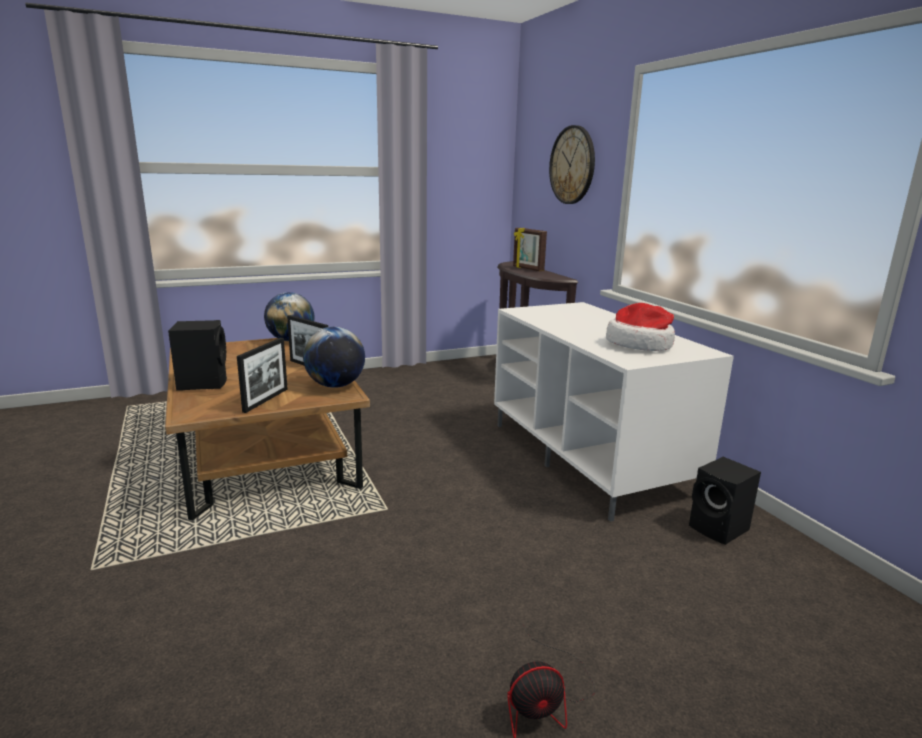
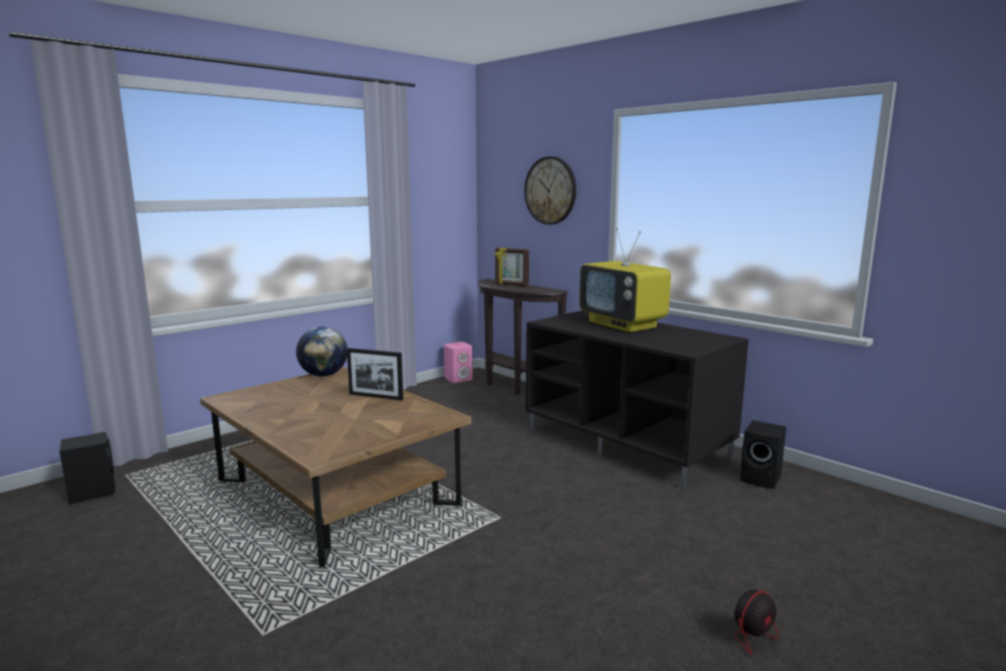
camera: 20 degrees left, 5 degrees down
black speaker [168,320,227,391] -> black speaker moved to [60,432,115,504]
picture frame [237,338,288,413] -> none
globe [303,327,365,388] -> none
white tv stand [494,302,734,522] -> black tv stand [526,310,749,490]
hat [606,303,675,351] -> none
none -> pink speaker [444,342,473,383]
none -> television [579,228,671,332]

